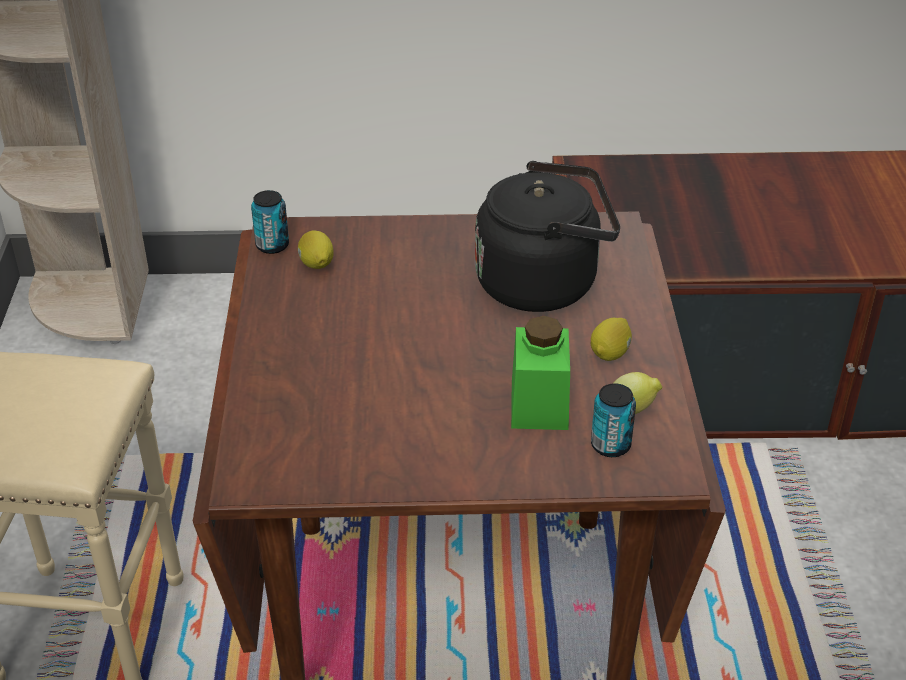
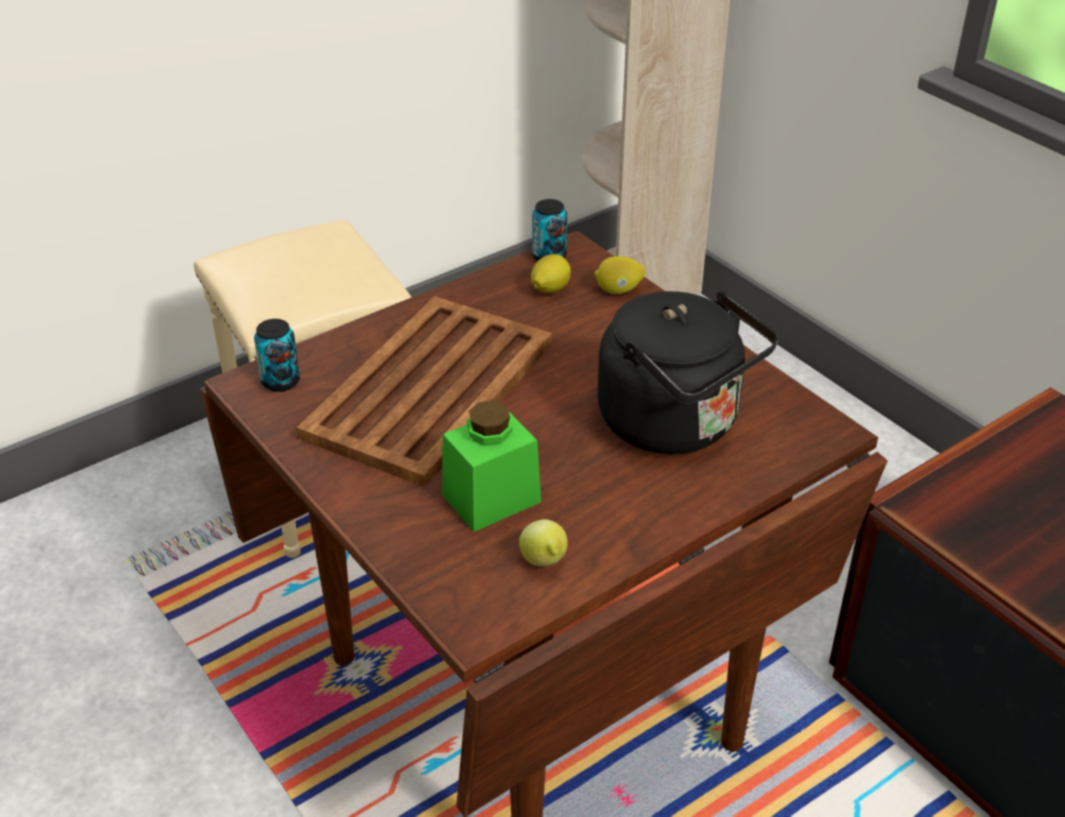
camera: 55 degrees right, 0 degrees up
lemon [591,318,632,361] -> lemon moved to [594,256,646,294]
can [591,383,636,457] -> can moved to [254,319,300,392]
none -> brown tray [296,296,552,487]

